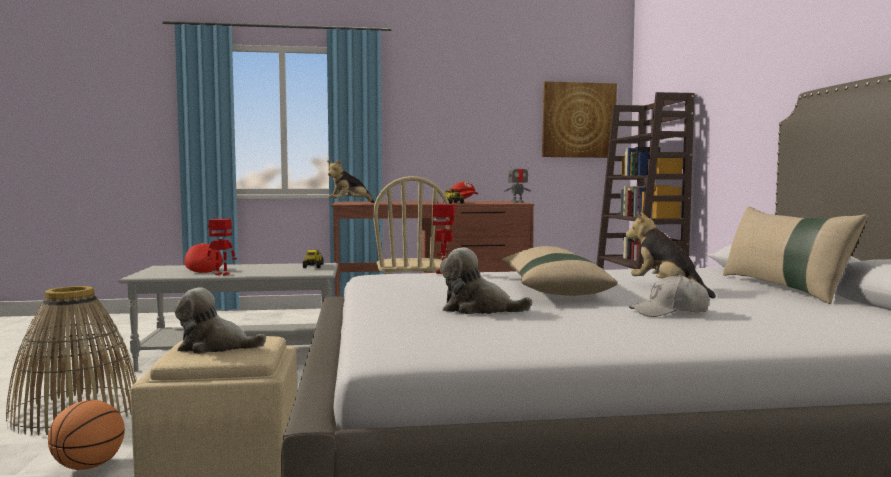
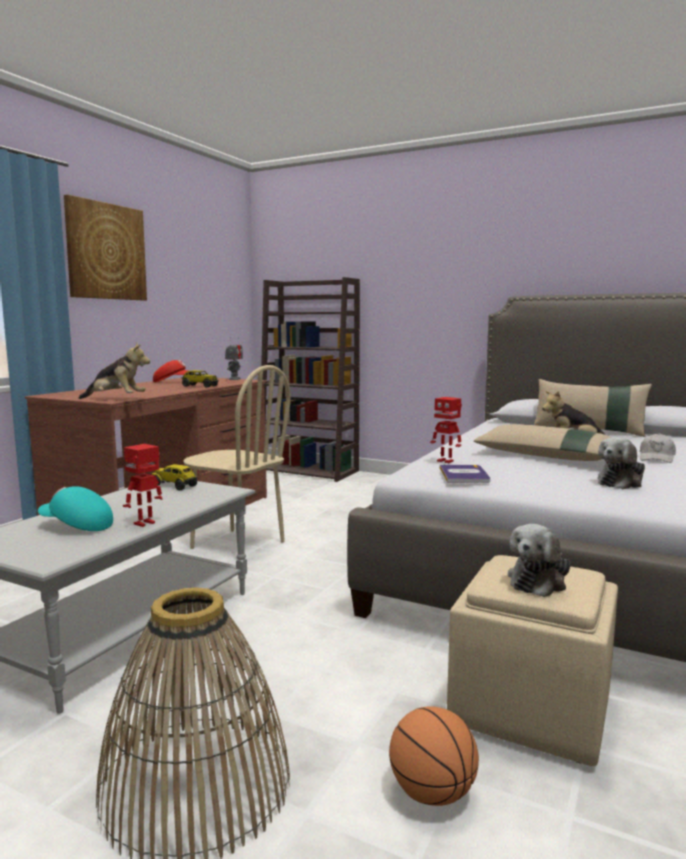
camera: 55 degrees left, 5 degrees up
red cap [184,243,223,273] -> turquoise cap [38,486,113,531]
plush toy [327,159,375,203] -> plush toy turned 75 degrees counterclockwise [79,343,150,399]
picture [542,81,617,158] -> picture moved to [64,195,147,300]
none -> book [440,465,490,483]

